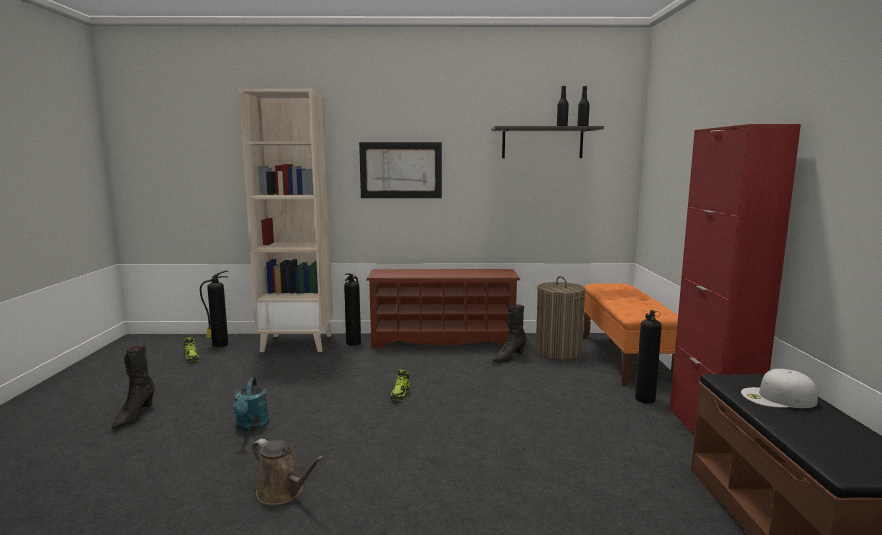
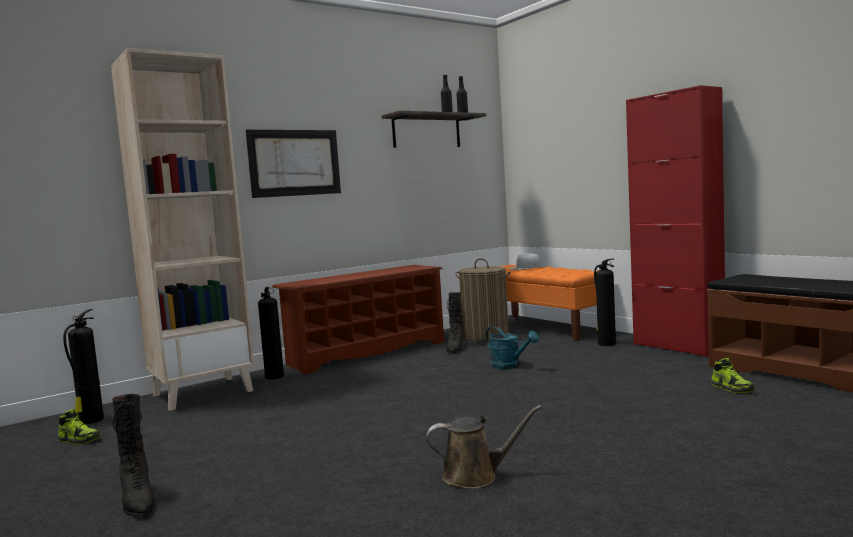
camera: 35 degrees left, 5 degrees down
turquoise watering can [233,377,269,432] -> turquoise watering can moved to [485,326,539,370]
shoe [391,370,410,401] -> shoe moved to [711,358,754,393]
white cap [741,369,818,408] -> white cap moved to [509,253,541,270]

